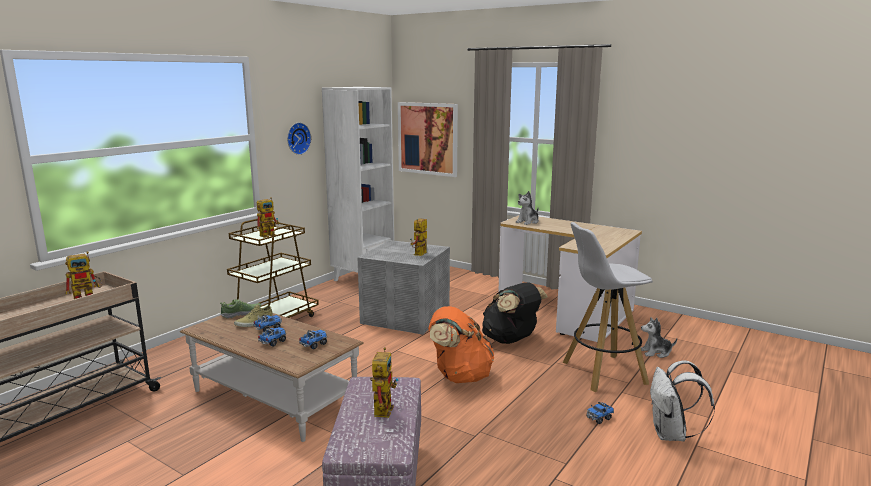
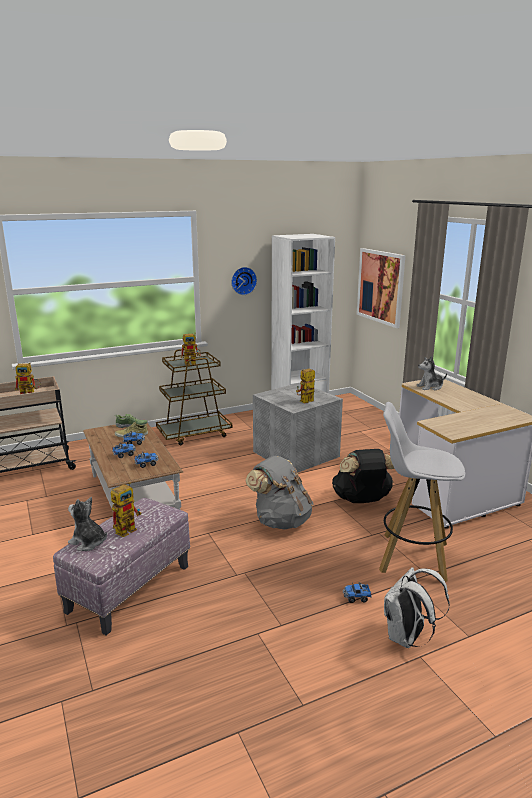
camera: 30 degrees right, 5 degrees up
orange backpack [428,306,494,383] -> grey backpack [245,456,313,529]
plush toy [641,317,677,358] -> plush toy moved to [68,497,107,551]

